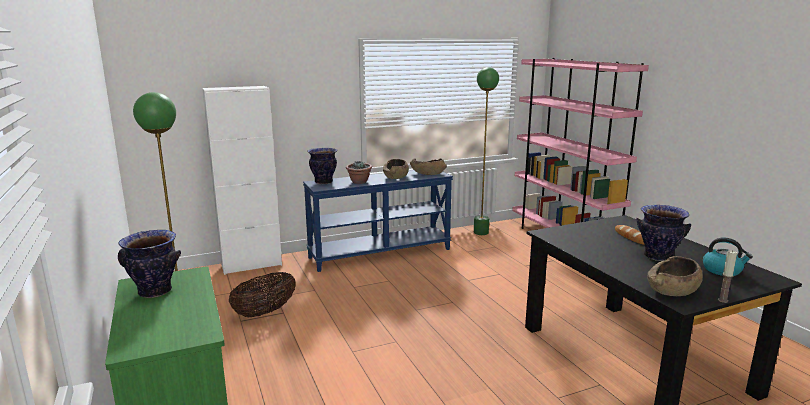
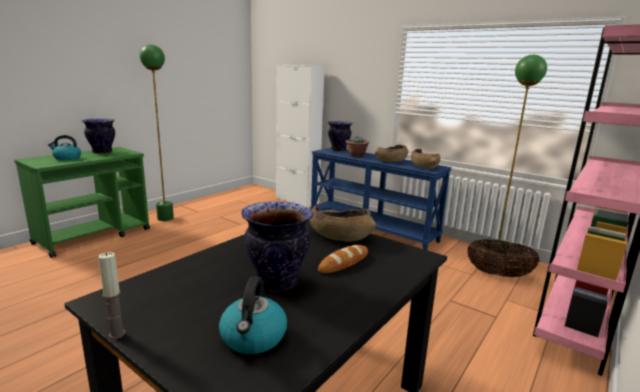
camera: 60 degrees right, 0 degrees up
basket [229,272,296,317] -> basket moved to [467,239,540,277]
brown bowl [647,256,703,296] -> brown bowl moved to [309,206,377,242]
none -> kettle [48,135,81,160]

